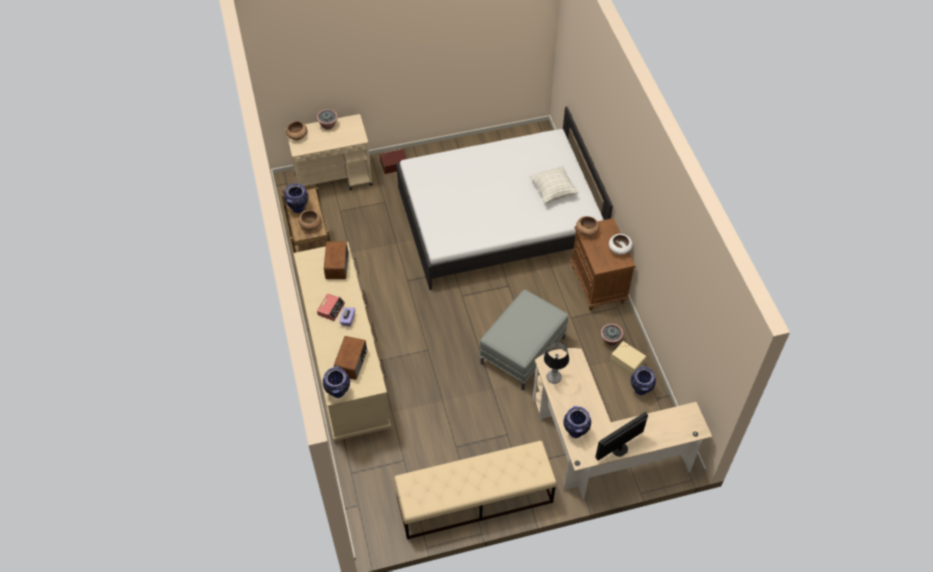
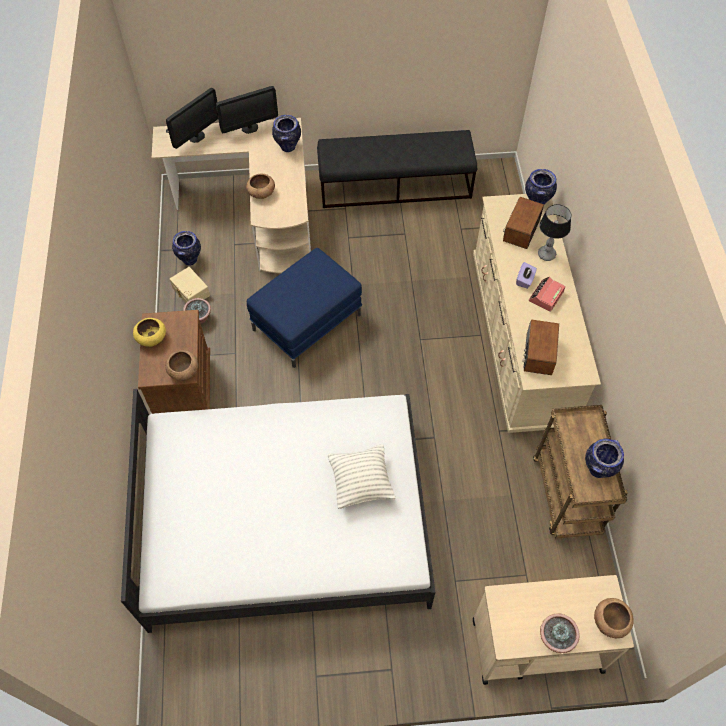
camera: 170 degrees left, 5 degrees up
brown bowl [298,210,321,230] -> brown bowl moved to [246,174,275,199]
brown storage box [380,149,407,174] -> none
beige bench [394,441,557,539] -> black bench [317,130,477,208]
grey ottoman [479,290,568,390] -> blue ottoman [247,248,362,368]
pillow [530,166,578,203] -> pillow moved to [328,444,396,509]
table lamp [544,342,569,384] -> table lamp moved to [538,204,571,261]
white bowl [609,234,632,255] -> yellow bowl [133,318,166,347]
none -> monitor [166,88,218,149]

